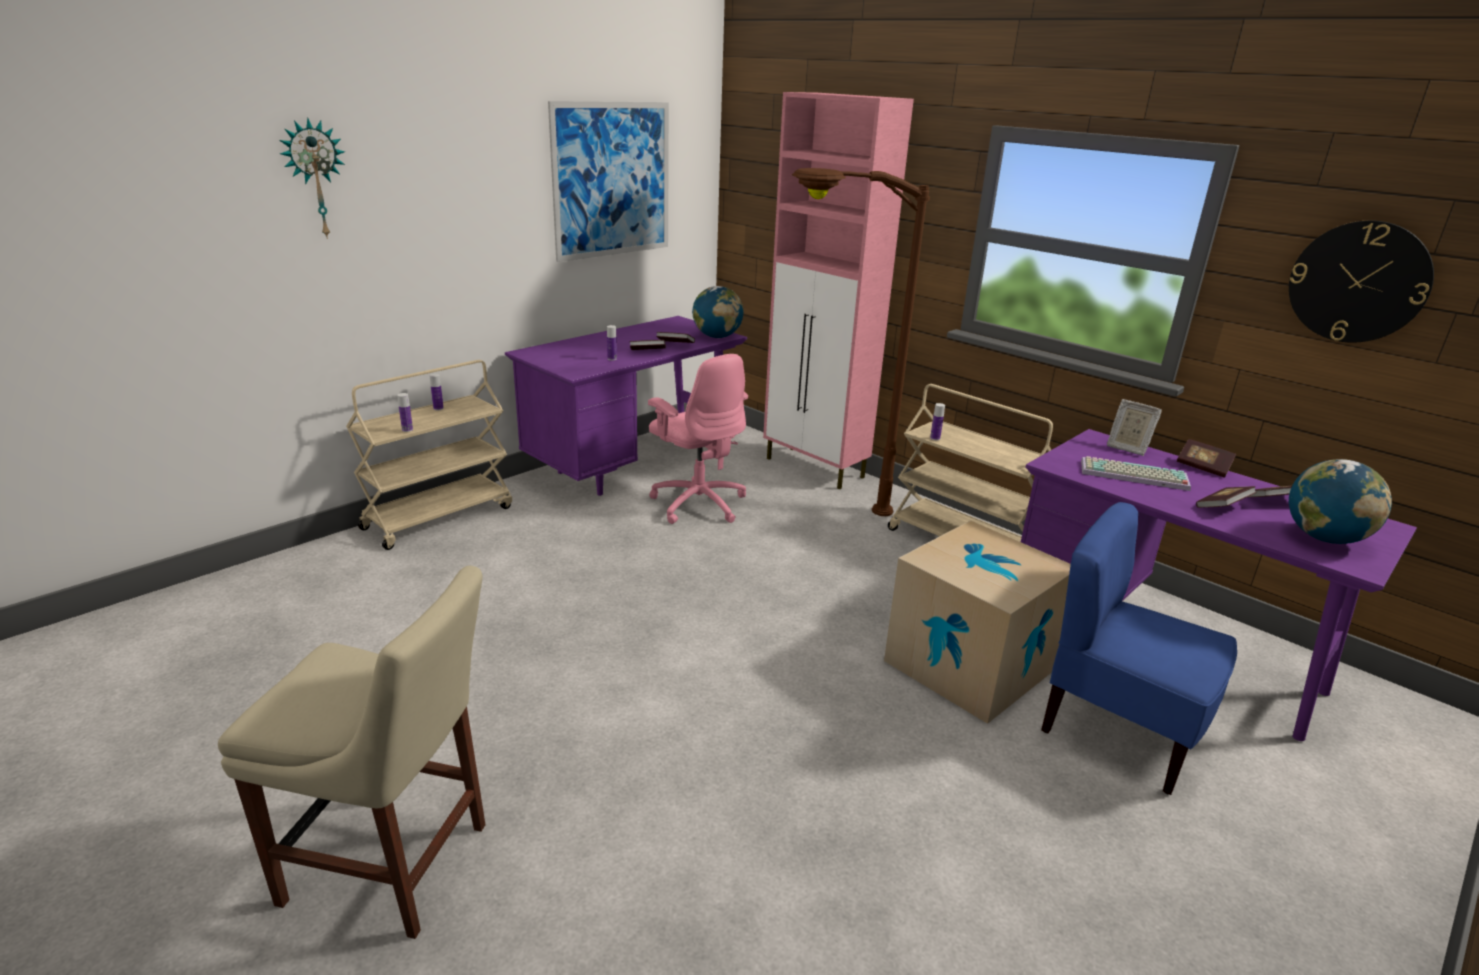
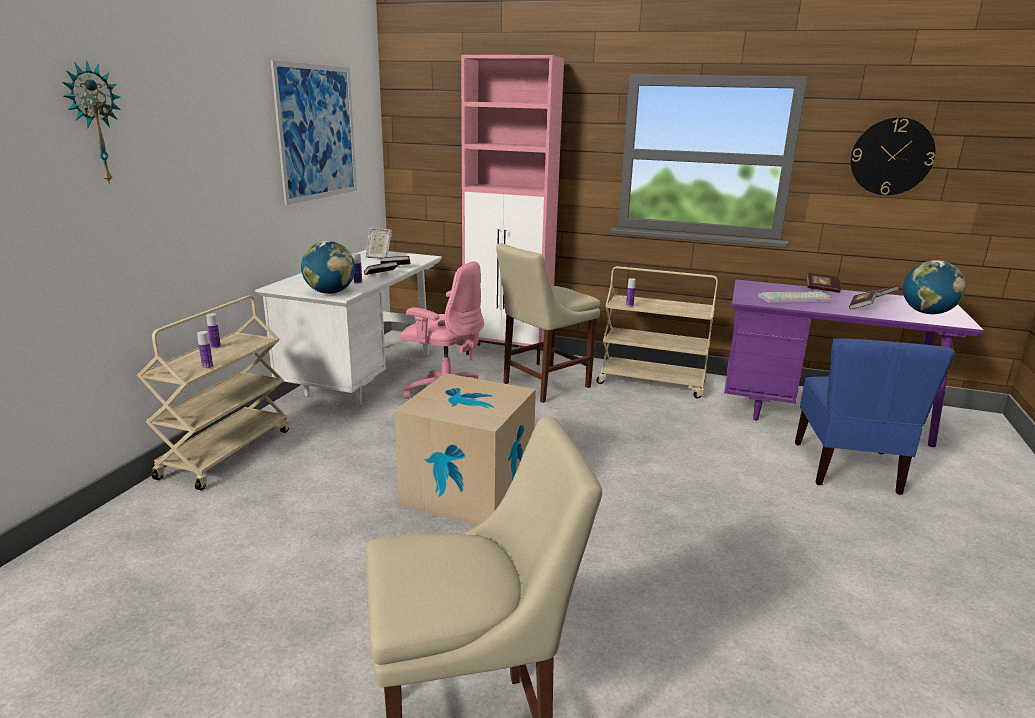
camera: 25 degrees left, 5 degrees down
purple desk [505,316,747,496] -> white desk [255,249,442,406]
globe [692,286,743,338] -> globe moved to [301,241,355,294]
brown floor lamp [792,168,930,516] -> beige chair [496,243,600,403]
cardboard box [884,520,1071,724] -> cardboard box moved to [394,373,536,526]
blue chair [1041,502,1237,795] -> blue chair turned 90 degrees counterclockwise [795,338,955,495]
picture frame [1107,399,1162,456] -> picture frame moved to [366,228,392,259]

